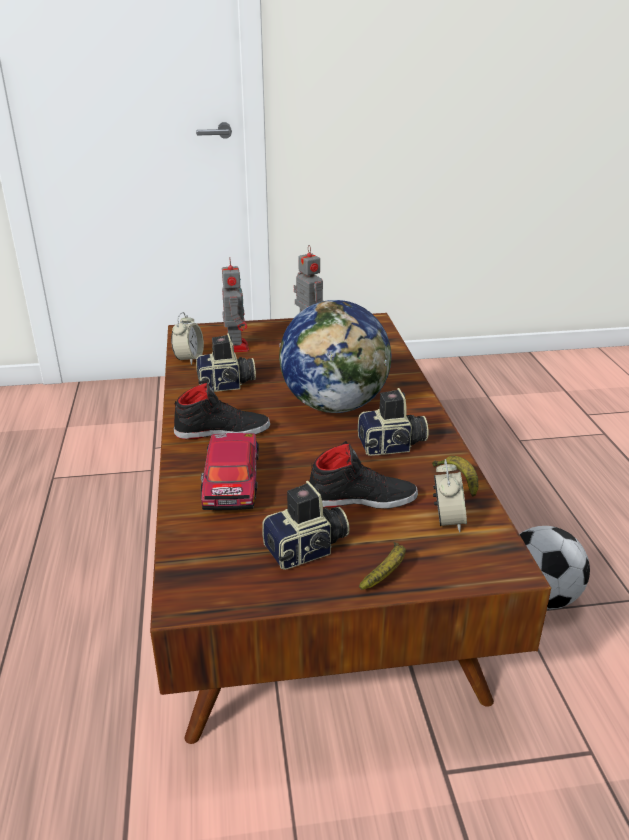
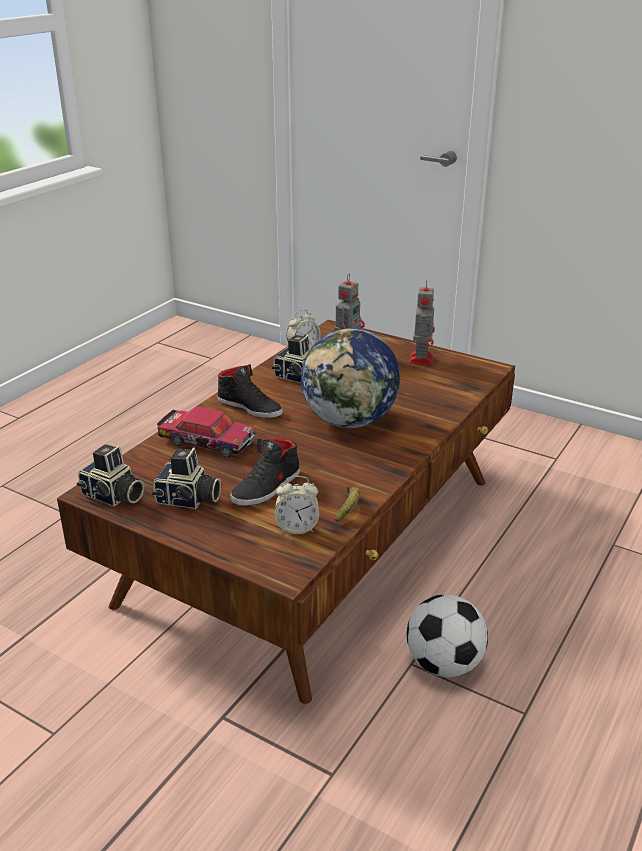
camera: 40 degrees right, 0 degrees up
toy car [201,433,259,510] -> toy car turned 75 degrees clockwise [157,407,255,458]
black shoe [309,441,418,509] -> black shoe turned 90 degrees clockwise [230,438,300,506]
camera [358,388,429,456] -> camera moved to [77,444,144,506]
banana [359,542,406,590] -> none
alarm clock [433,459,467,533] -> alarm clock turned 45 degrees clockwise [274,476,319,534]

